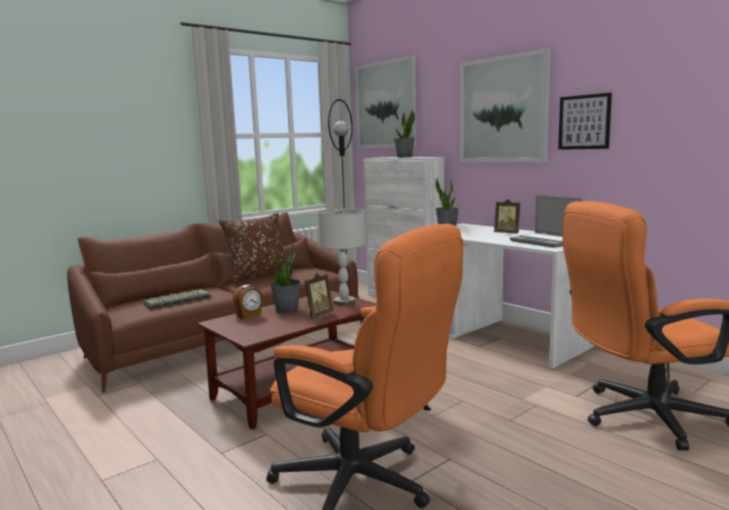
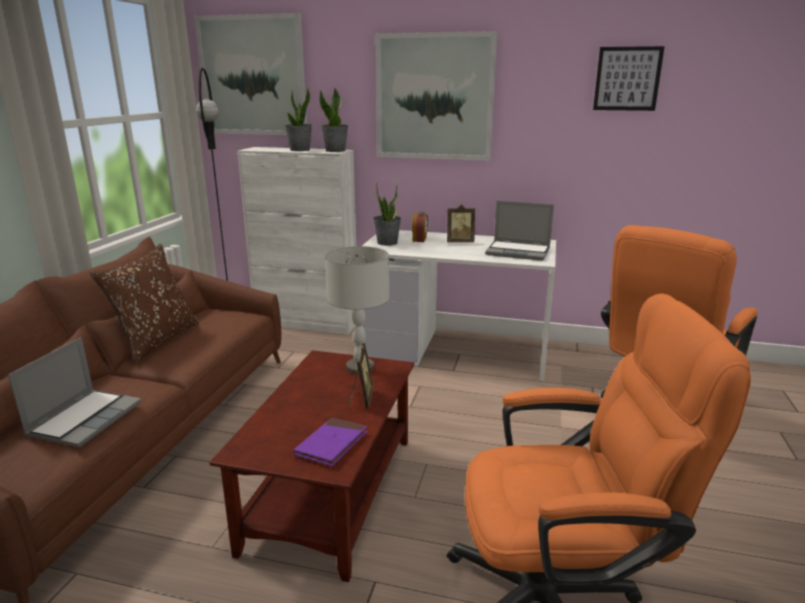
camera: 35 degrees left, 10 degrees up
keyboard [143,289,211,309] -> laptop [8,337,141,447]
alarm clock [233,284,263,319] -> alarm clock moved to [412,212,428,242]
potted plant [270,241,301,313] -> potted plant moved to [320,88,349,152]
picture [558,93,612,150] -> picture moved to [593,46,665,111]
none -> purple book [294,418,367,466]

